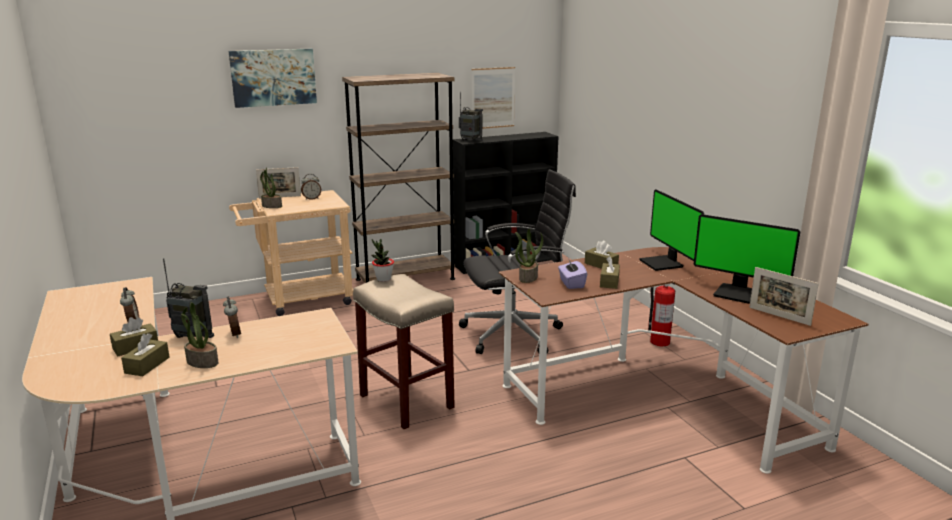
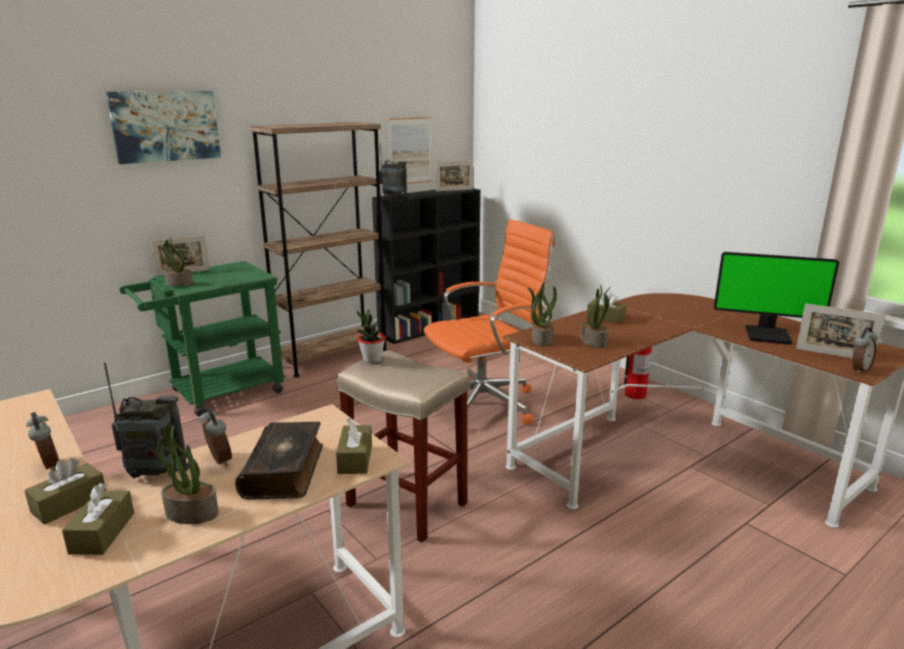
camera: 15 degrees left, 0 degrees up
beige cart [229,190,353,316] -> green cart [119,261,285,417]
alarm clock [301,174,321,200] -> alarm clock moved to [852,327,878,374]
black office chair [459,169,576,354] -> orange office chair [424,219,555,425]
purple tissue box [558,258,587,289] -> potted plant [581,284,611,348]
brown tissue box [600,256,620,289] -> brown tissue box moved to [336,417,372,474]
monitor [639,189,704,271] -> none
none -> book [235,422,323,499]
none -> picture frame [436,161,473,191]

